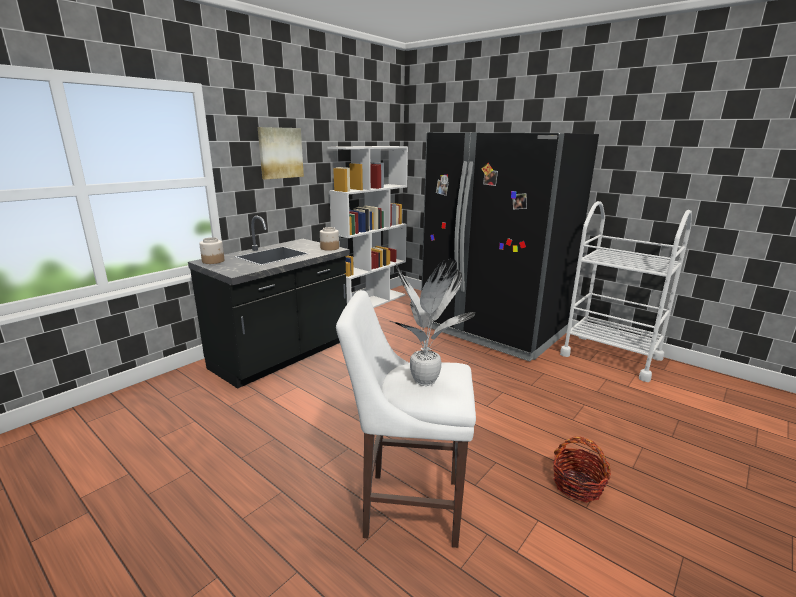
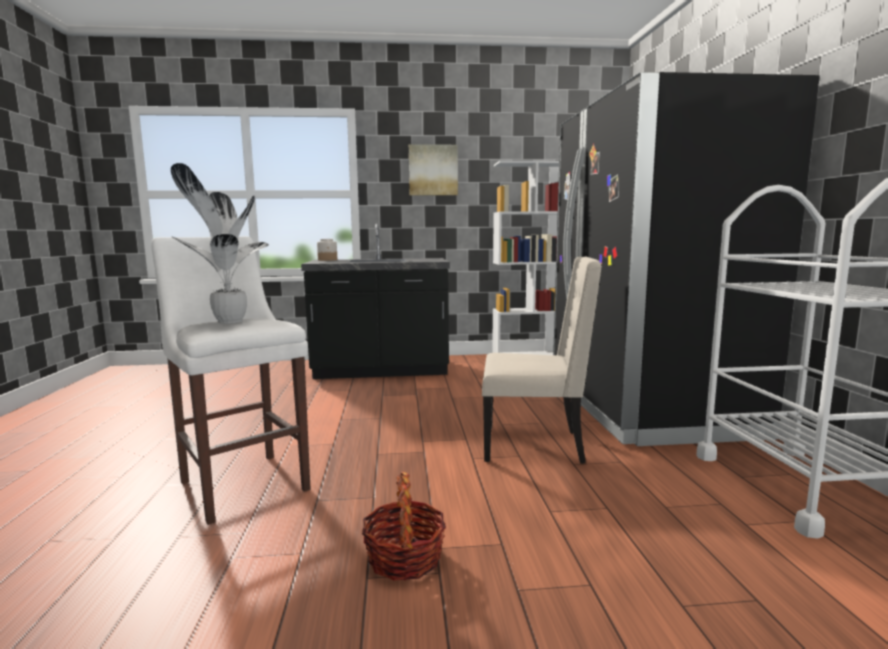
camera: 45 degrees right, 10 degrees down
jar [320,227,339,251] -> none
none -> beige chair [482,257,602,464]

